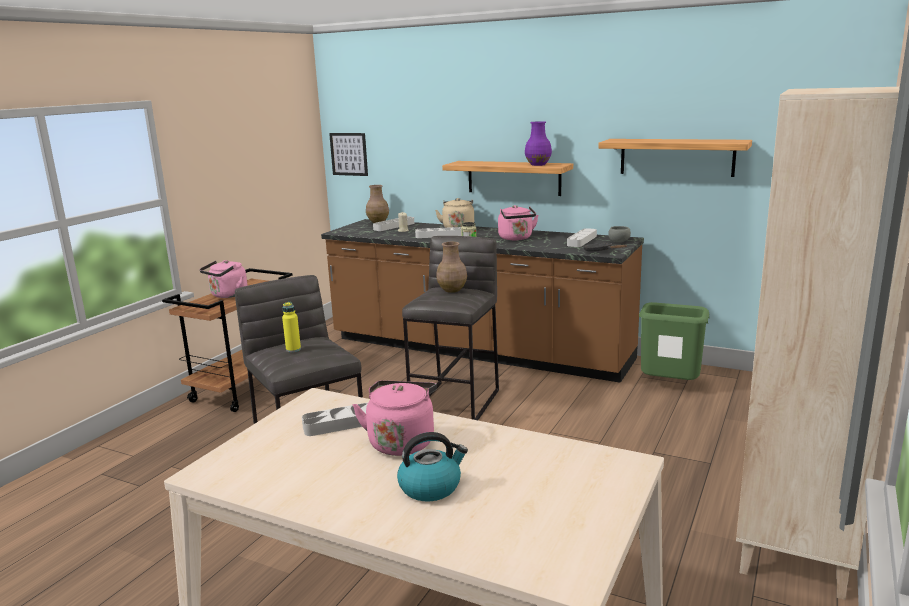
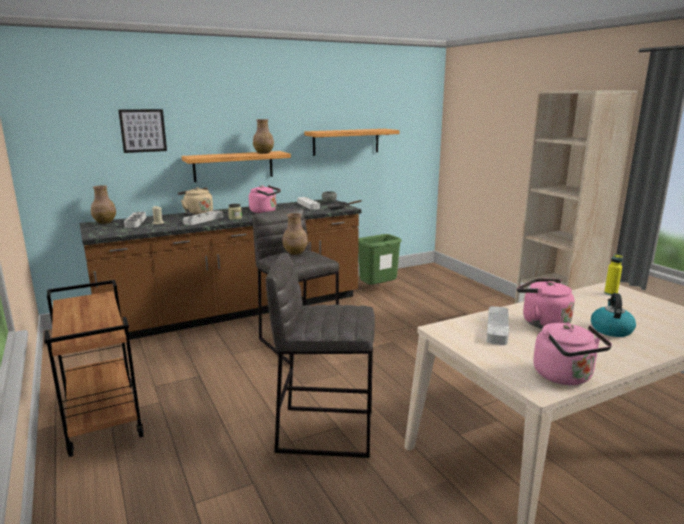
camera: 55 degrees left, 0 degrees up
pink kettle [199,260,248,298] -> pink kettle moved to [533,323,612,385]
yellow bottle [282,302,301,352] -> yellow bottle moved to [604,254,623,296]
picture [329,133,368,176] -> picture moved to [118,109,167,153]
purple vase [525,121,552,166] -> brown vase [253,119,274,154]

